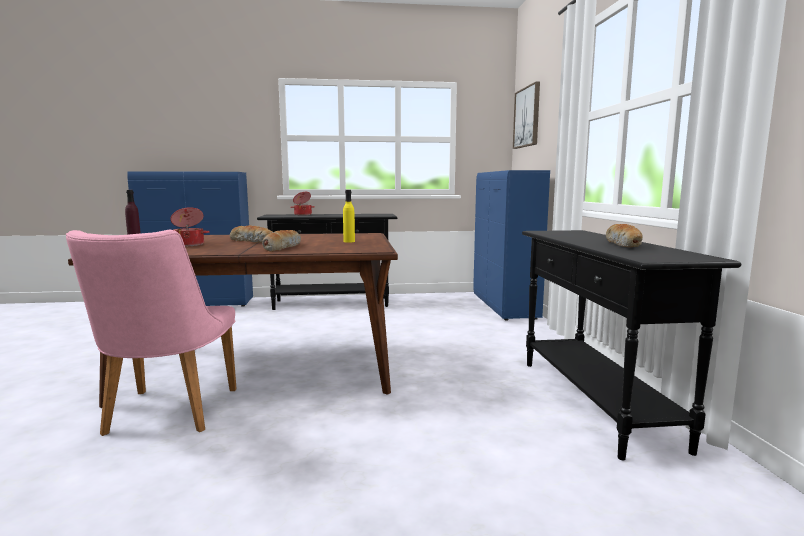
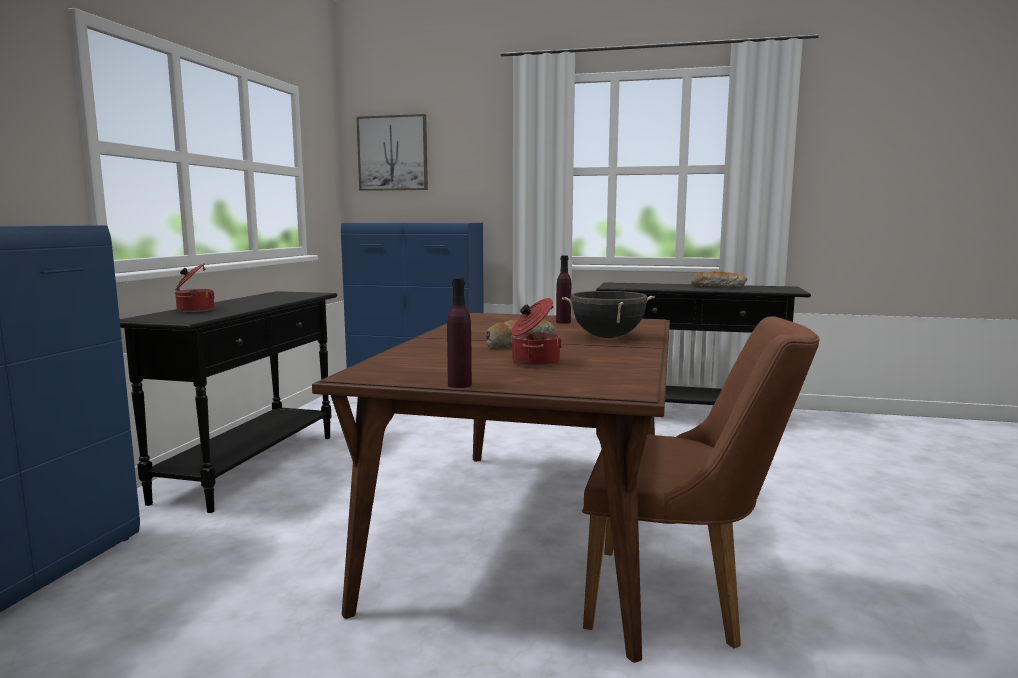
camera: 70 degrees left, 0 degrees up
pink chair [66,230,237,436] -> brown chair [582,316,820,648]
bread [262,230,301,252] -> black cooking pot [562,291,655,338]
yellow bottle [343,190,355,243] -> purple bottle [556,256,571,324]

